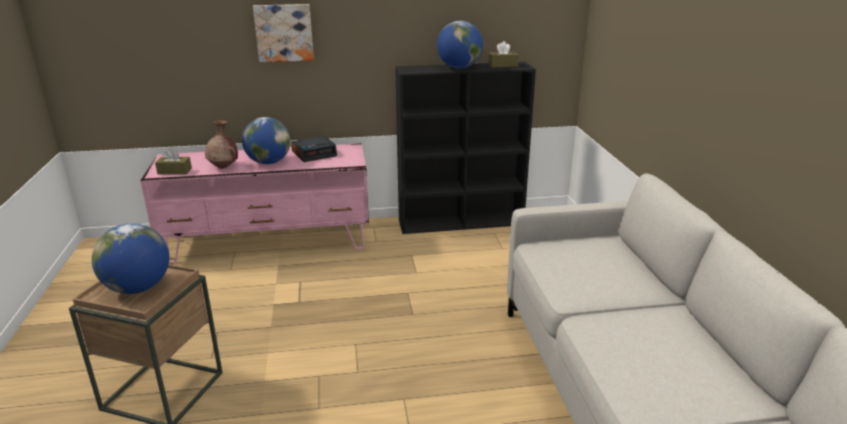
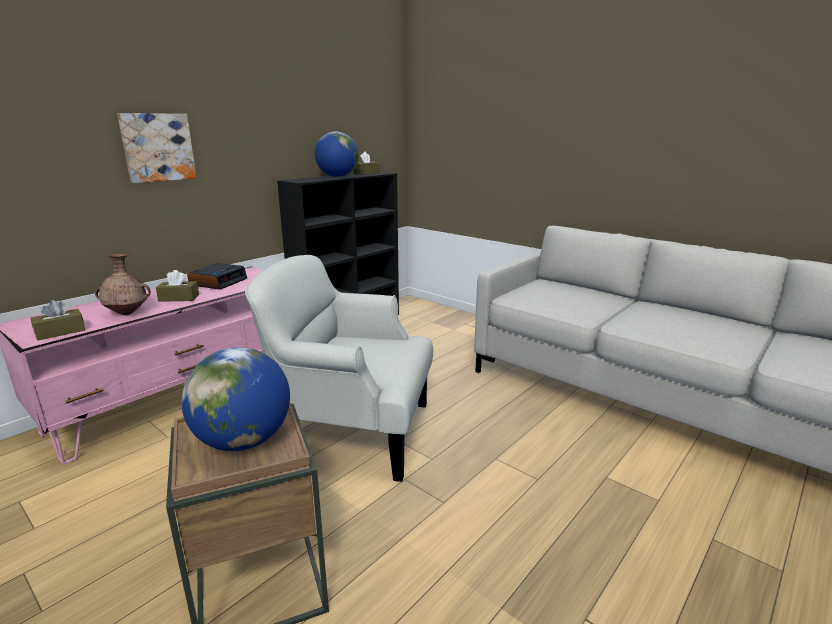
camera: 40 degrees left, 5 degrees down
globe [242,117,290,164] -> brown tissue box [156,270,199,302]
none -> white armchair [245,255,433,482]

